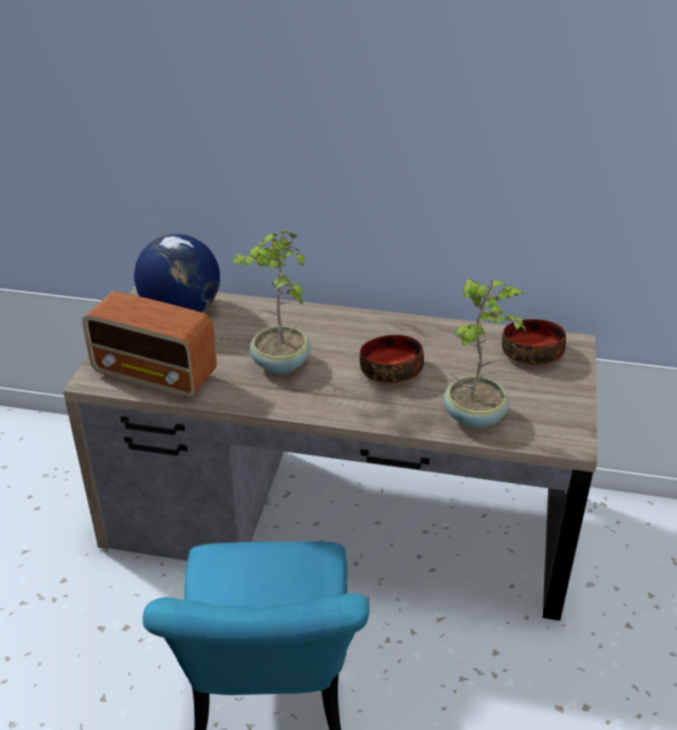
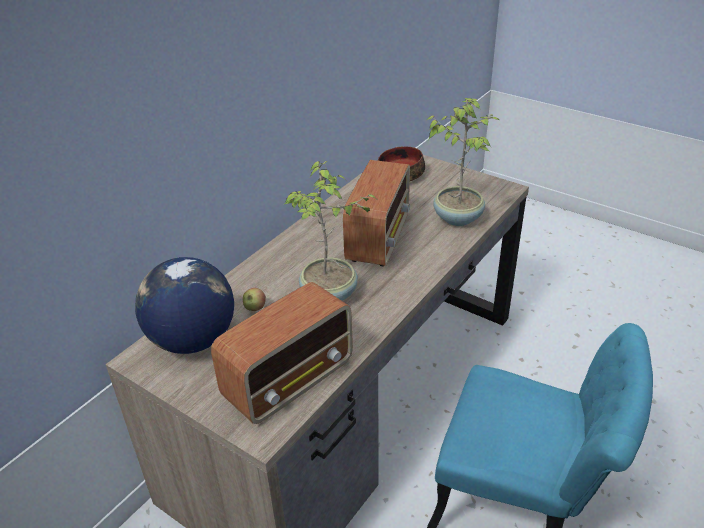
camera: 65 degrees left, 0 degrees up
bowl [360,335,424,383] -> radio [343,160,410,267]
none -> apple [243,288,266,311]

